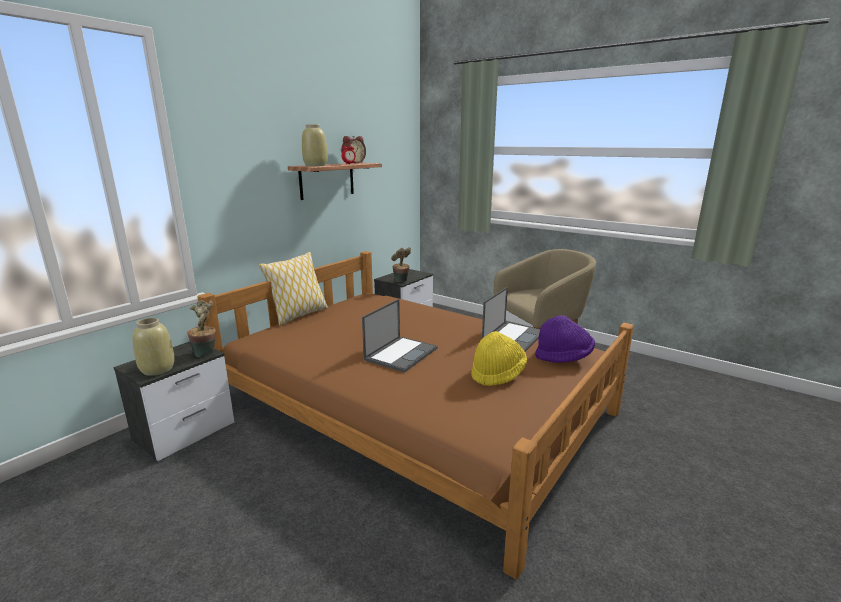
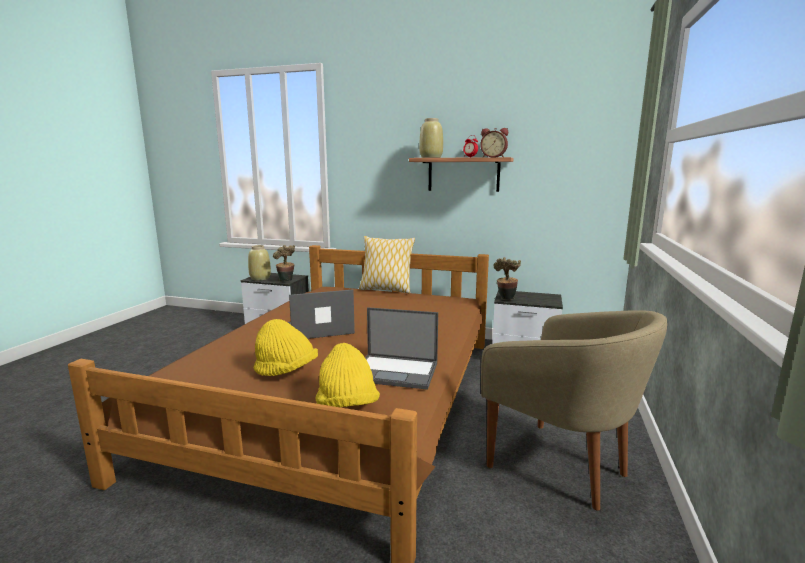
camera: 70 degrees right, 5 degrees down
laptop [362,299,438,373] -> laptop turned 150 degrees clockwise [288,289,355,339]
purple hat [535,315,595,363] -> yellow hat [316,343,380,408]

